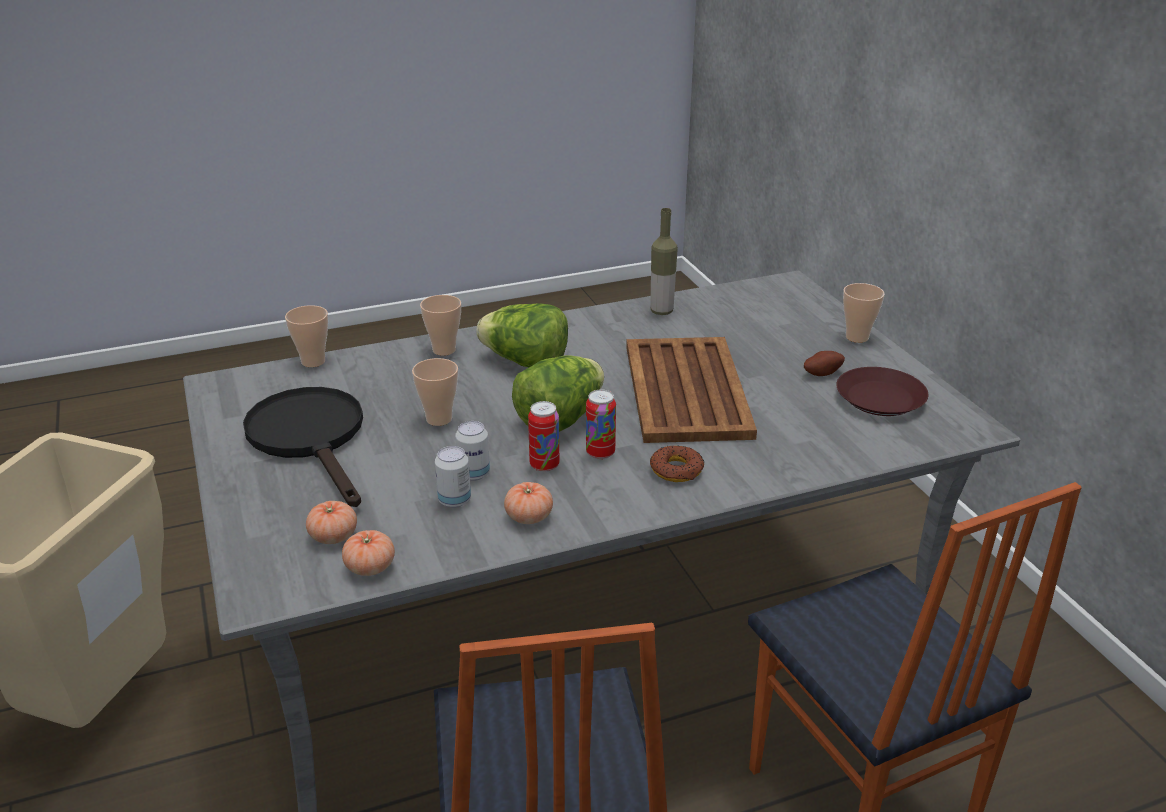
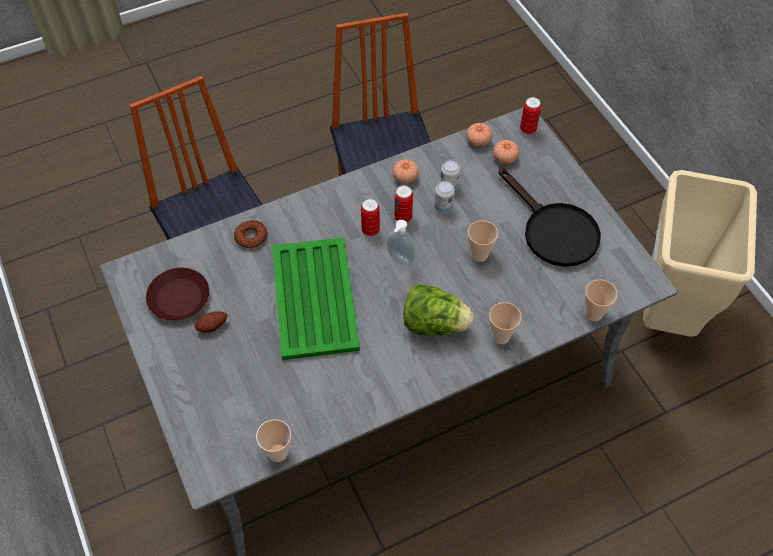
camera: 175 degrees right, 25 degrees up
lettuce [512,355,604,432] -> soap dispenser [387,220,416,266]
brown tray [626,337,757,443] -> green tray [272,237,360,360]
bottle [650,208,678,315] -> none
donut [650,445,704,482] -> donut moved to [234,220,267,248]
cup [843,283,885,343] -> cup moved to [256,419,291,462]
none -> can [520,97,541,134]

